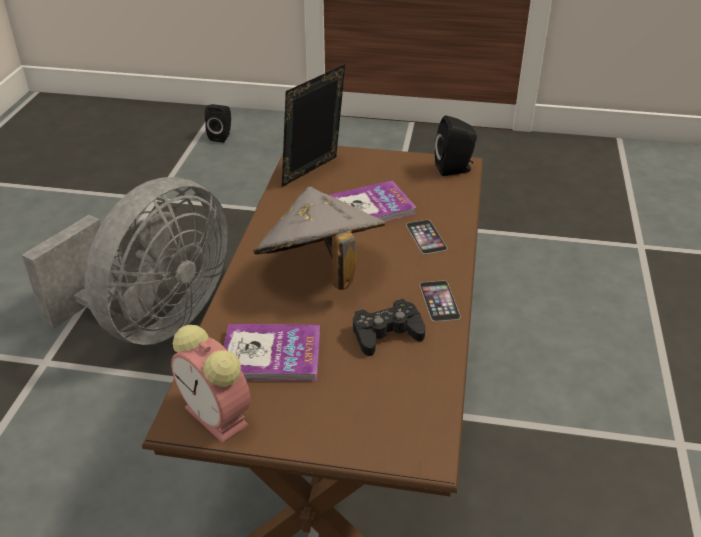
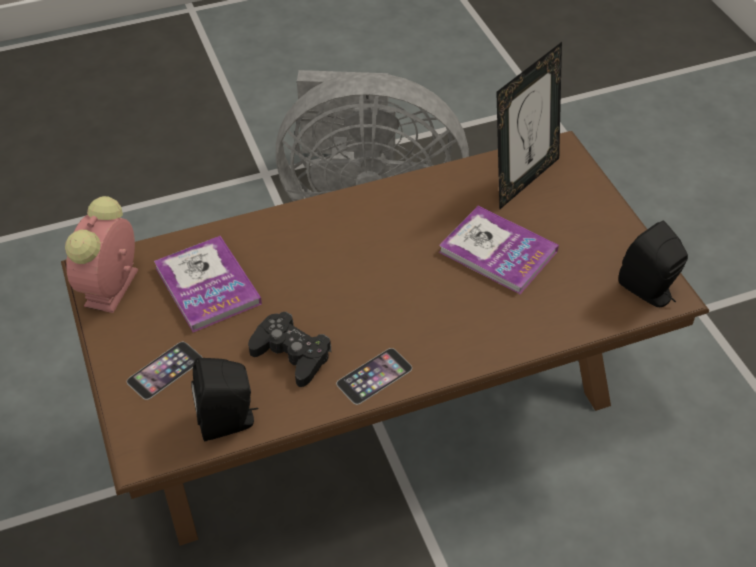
camera: 60 degrees right, 10 degrees up
black speaker [205,104,231,143] -> black speaker moved to [191,358,258,441]
grey hat [254,187,385,290] -> none
picture frame [282,64,345,187] -> picture frame turned 120 degrees clockwise [496,42,562,210]
phone [406,220,448,254] -> phone moved to [127,342,203,400]

